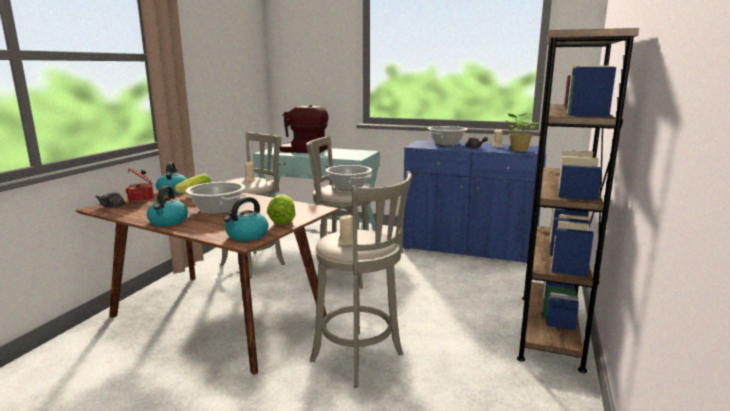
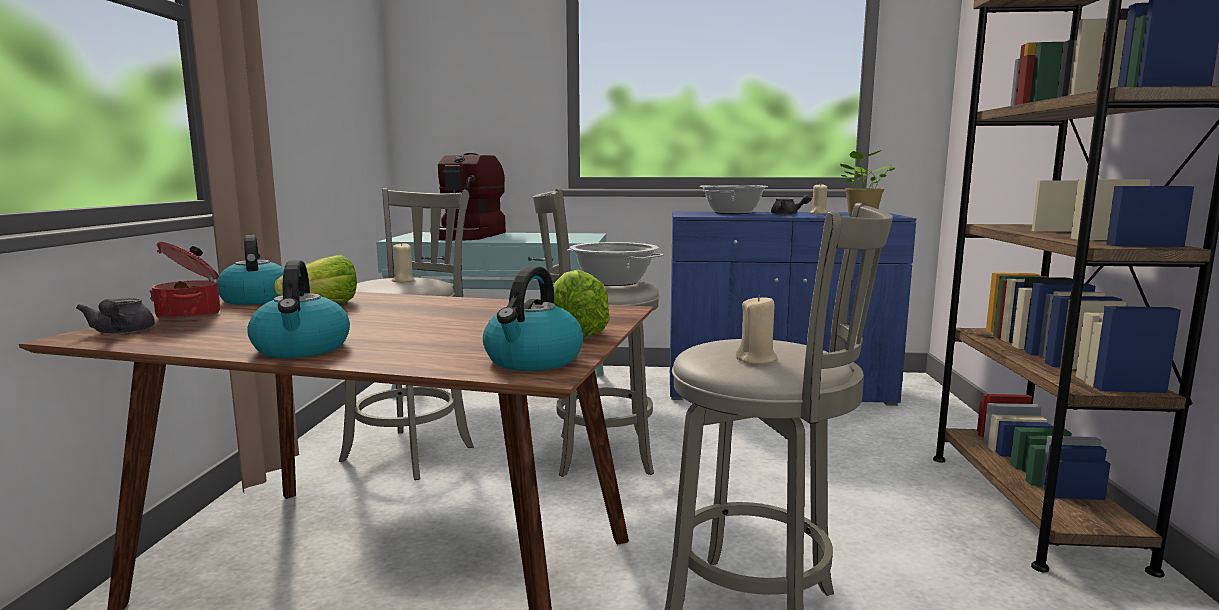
camera: 15 degrees left, 5 degrees down
cooking pot [186,182,246,215] -> none
coffee machine [280,105,328,153] -> coffee machine turned 75 degrees counterclockwise [430,153,506,241]

